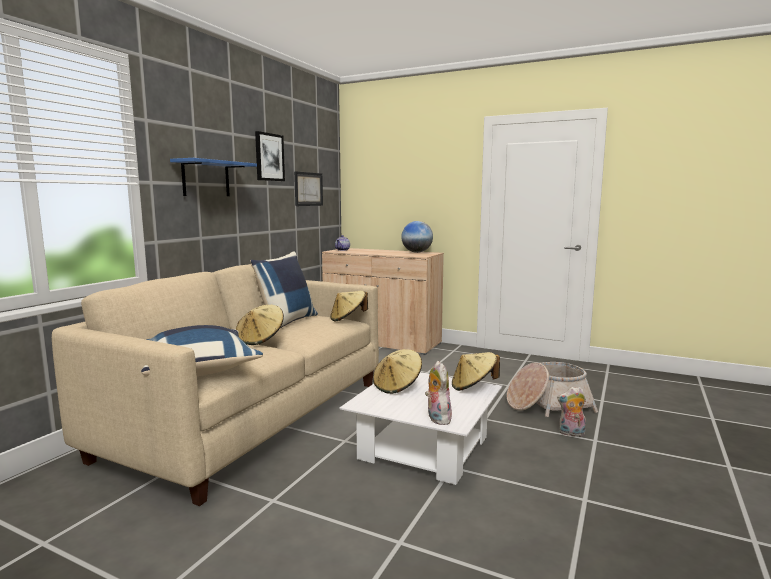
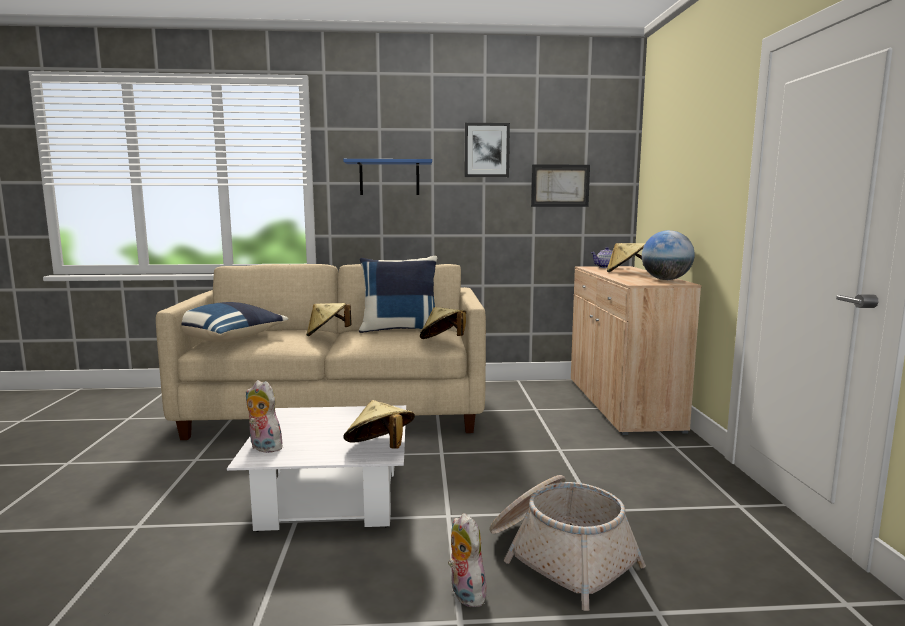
camera: 60 degrees right, 0 degrees up
beige hat [373,349,422,394] -> beige hat moved to [607,243,645,272]
plush toy [425,361,452,425] -> plush toy turned 105 degrees counterclockwise [246,380,283,453]

